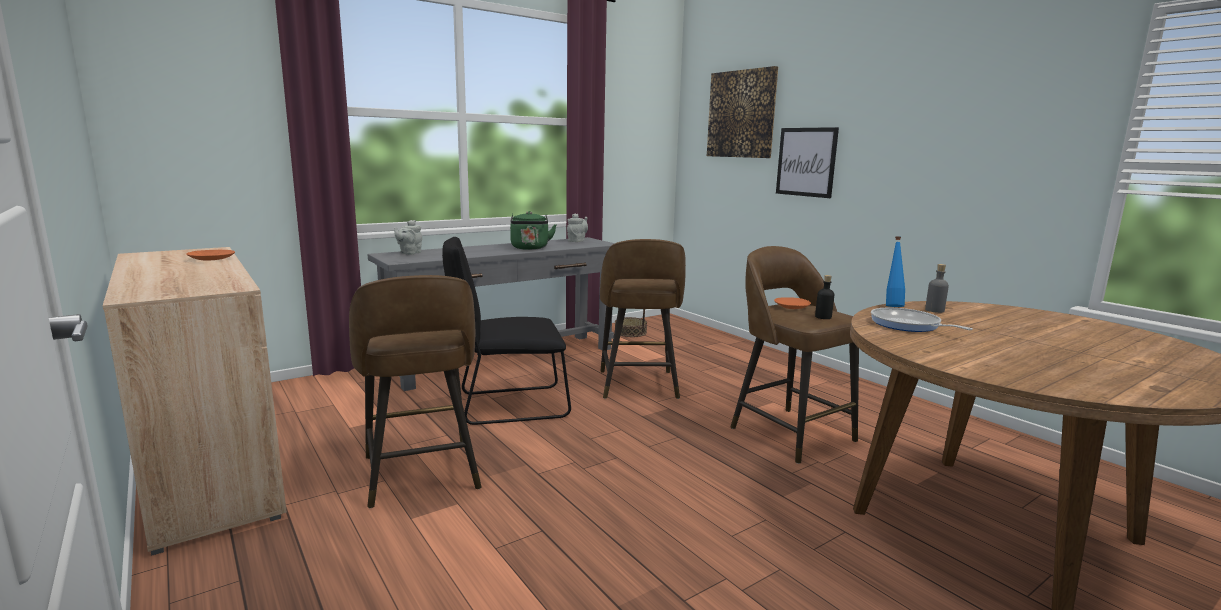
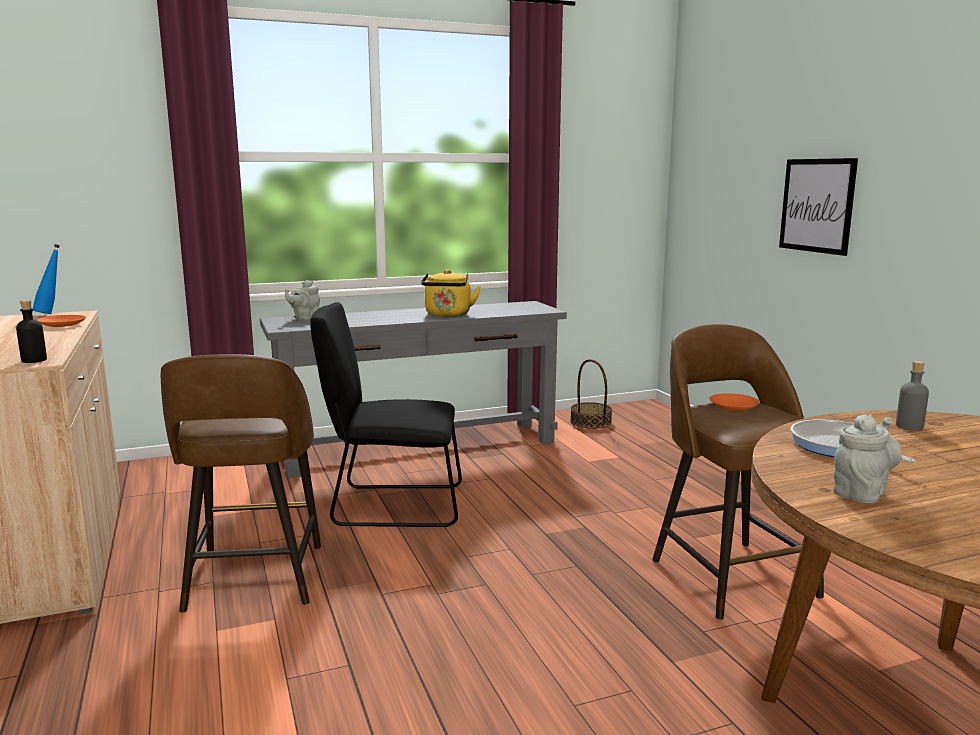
camera: 15 degrees right, 0 degrees up
green kettle [510,211,557,250] -> yellow kettle [421,270,481,317]
grey teapot [567,213,588,242] -> grey teapot moved to [834,414,902,503]
brown stool [600,239,686,399] -> none
picture [707,66,778,158] -> none
black bottle [815,275,834,319] -> black bottle moved to [16,300,47,363]
blue bottle [886,236,905,307] -> blue bottle moved to [33,244,60,314]

